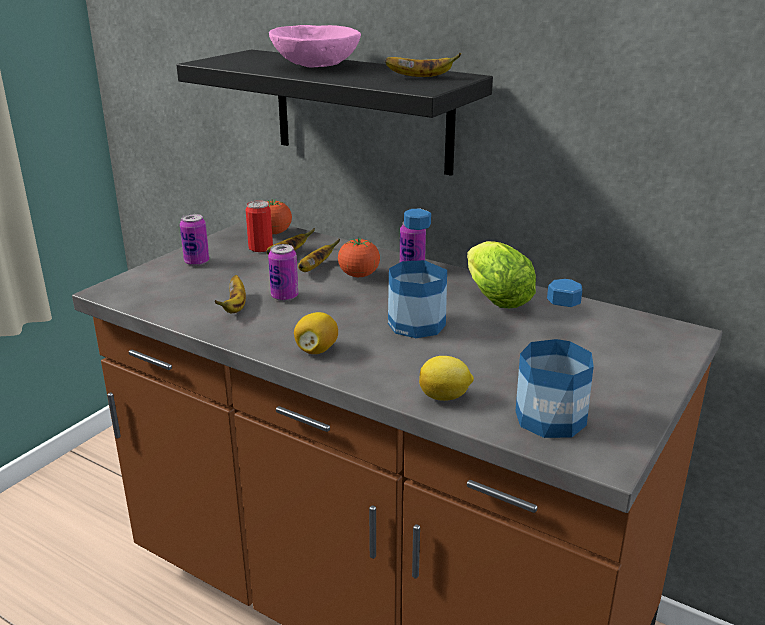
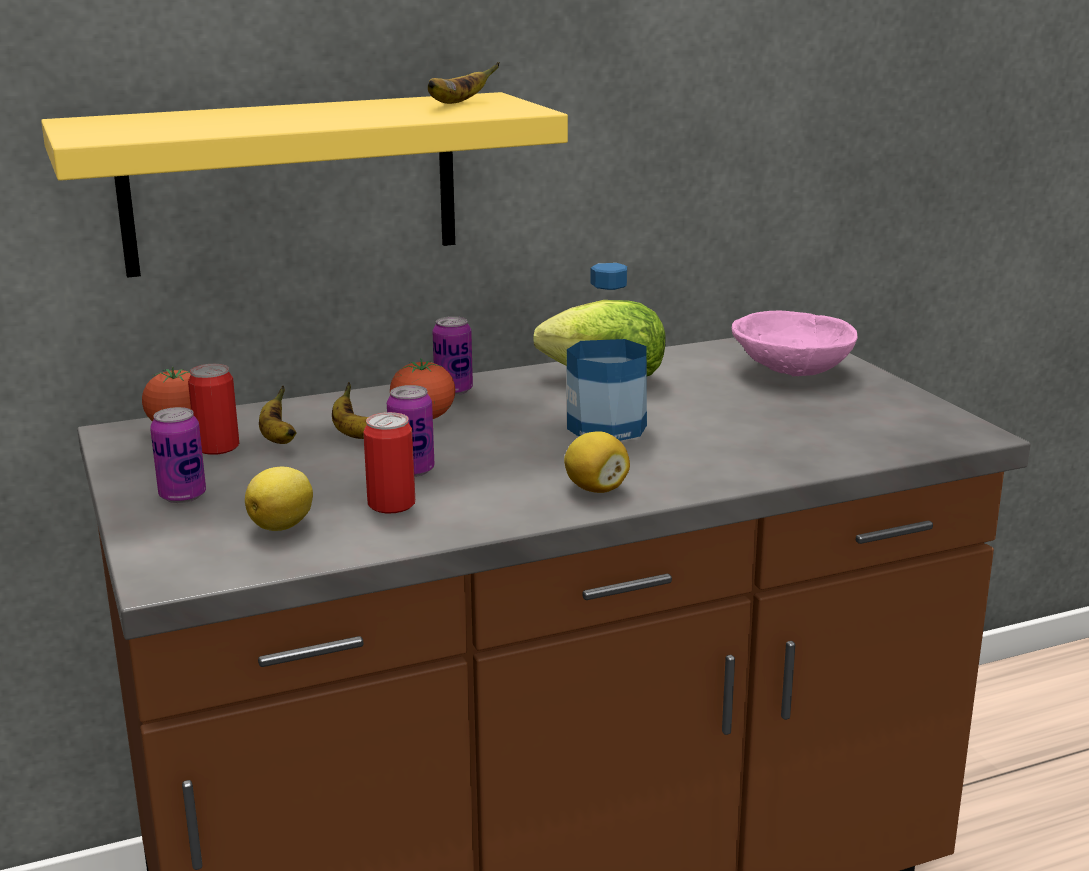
camera: 55 degrees left, 5 degrees down
black shelf [177,49,493,176] -> yellow shelf [41,92,568,278]
banana [215,275,246,313] -> can [363,412,415,513]
pink bowl [269,25,361,67] -> pink bowl moved to [732,311,858,376]
lemon [419,356,474,401] -> lemon moved to [245,467,313,531]
bottle [516,279,594,438] -> none

